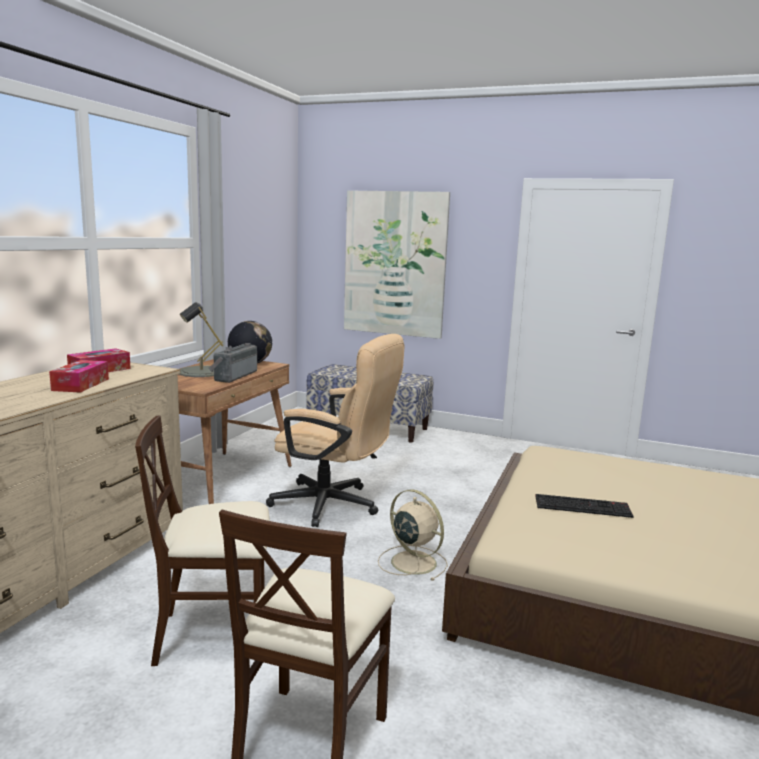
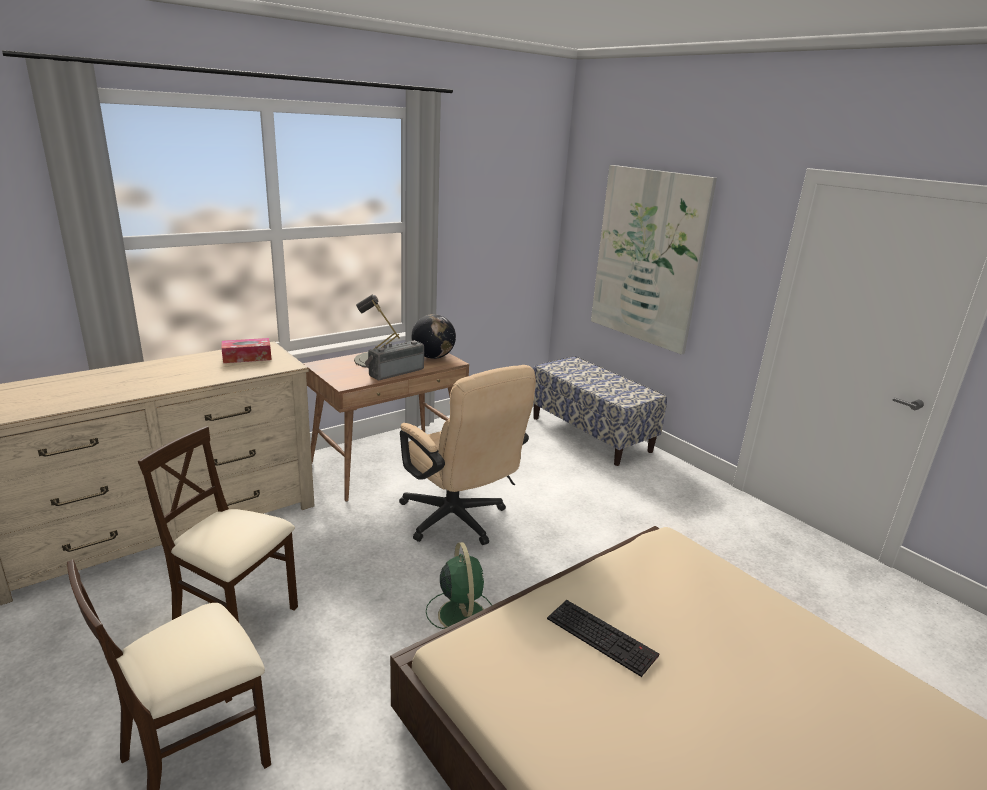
camera: 30 degrees right, 10 degrees up
tissue box [49,360,109,393] -> none
beige fan [378,489,448,581] -> green fan [426,542,492,629]

